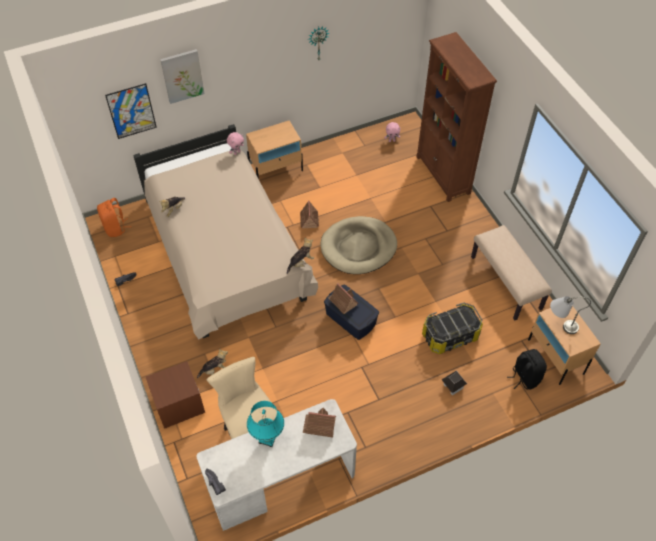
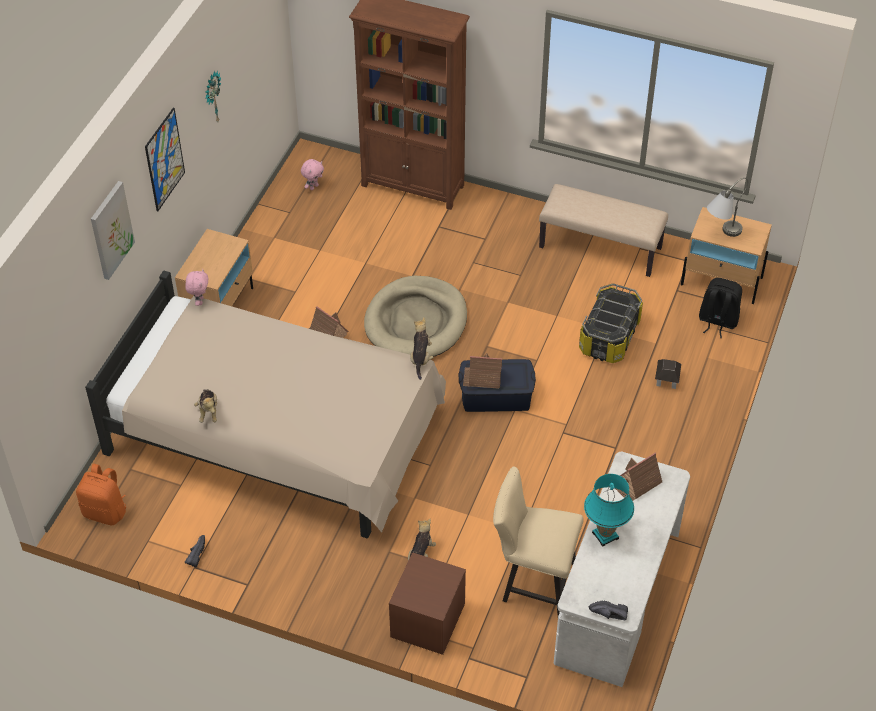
camera: 45 degrees left, 5 degrees down
picture [105,83,157,139] -> picture moved to [145,108,185,211]

